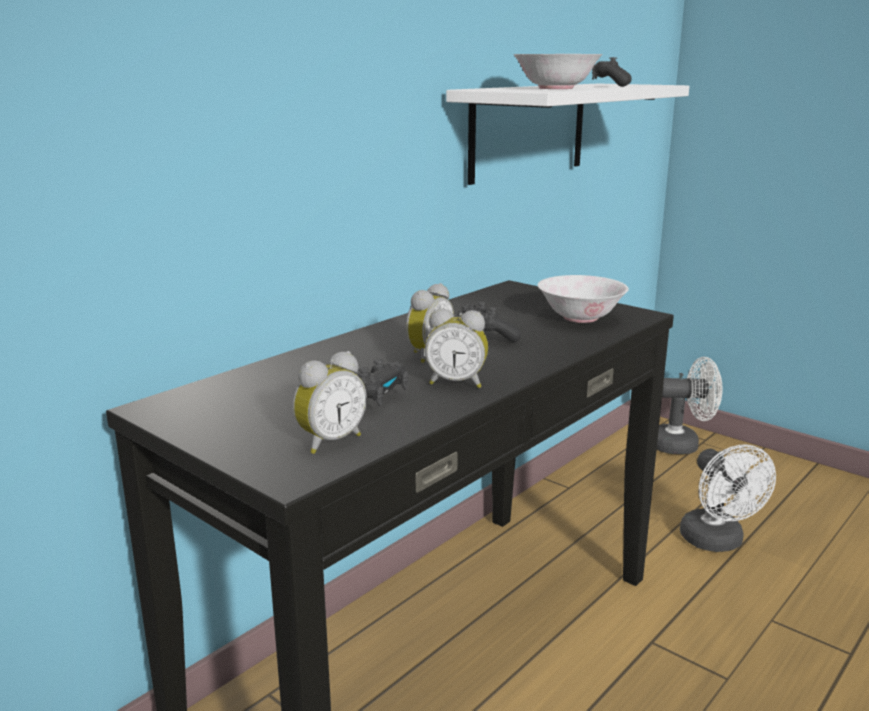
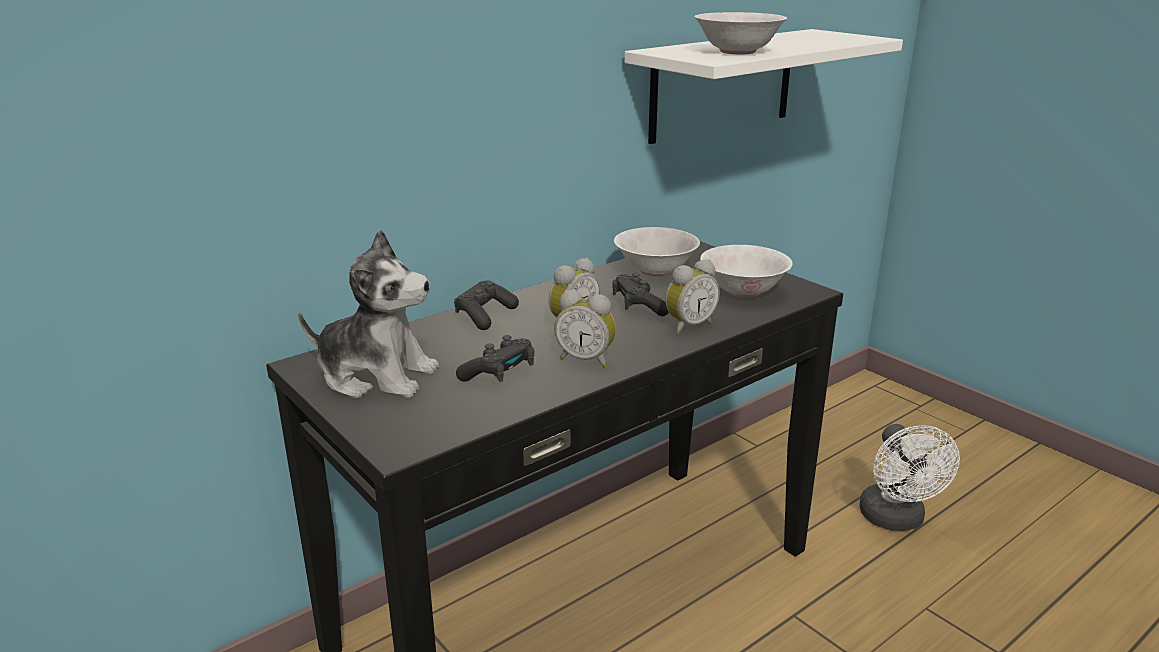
camera: 10 degrees right, 5 degrees up
alarm clock [293,351,367,454] -> alarm clock moved to [666,259,720,334]
black game controller [592,57,632,87] -> black game controller moved to [454,280,519,330]
white fan [657,357,722,454] -> none
none -> plush toy [298,229,439,398]
none -> white bowl [614,227,700,276]

